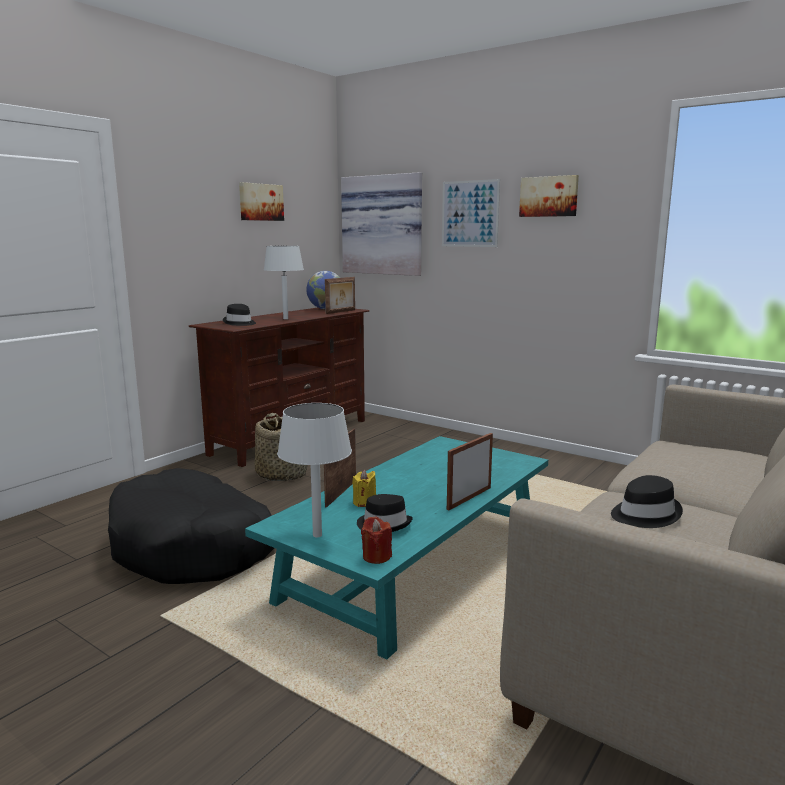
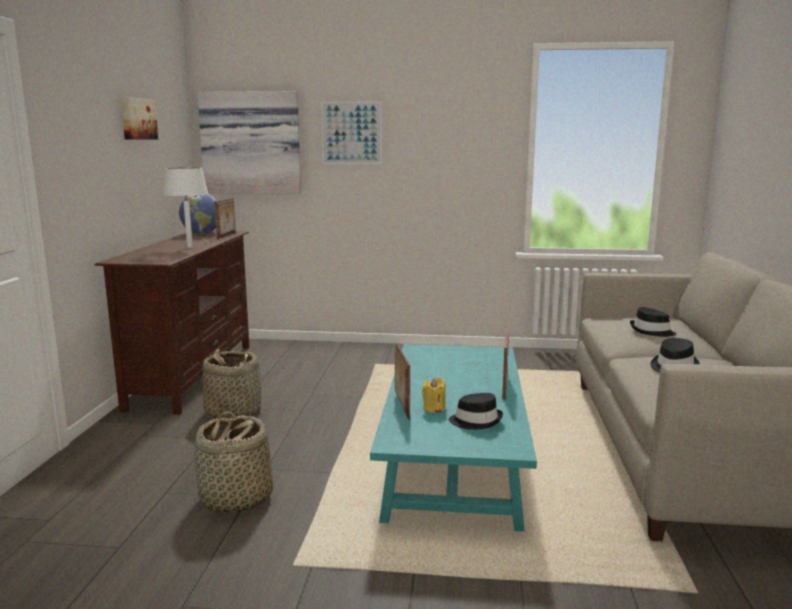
camera: 30 degrees left, 0 degrees up
black dog bed [108,468,274,584] -> basket [194,411,273,513]
black hat [223,304,256,326] -> black hat moved to [630,307,676,337]
white table lamp [277,403,352,537] -> none
red candle [361,517,392,564] -> none
picture [519,175,579,217] -> none

